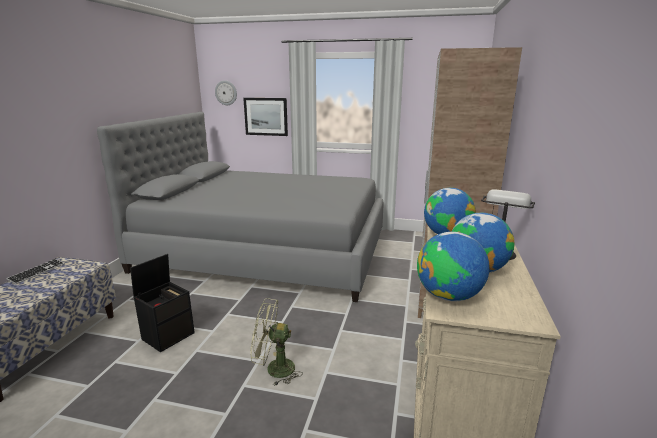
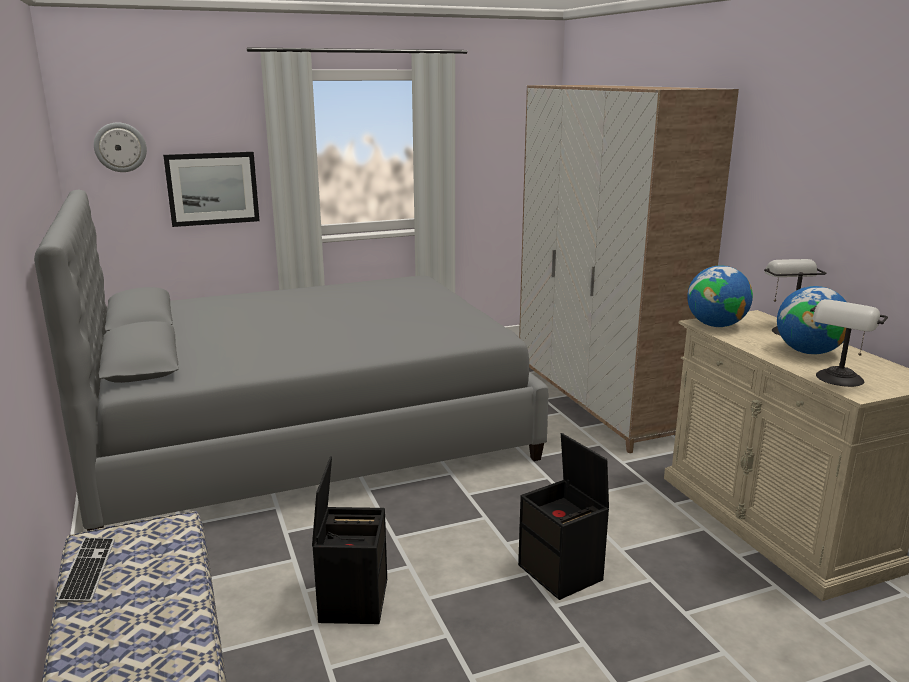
camera: 35 degrees left, 0 degrees up
green fan [251,298,303,385] -> black storage box [518,433,609,600]
globe [417,232,490,301] -> table lamp [810,299,888,387]

